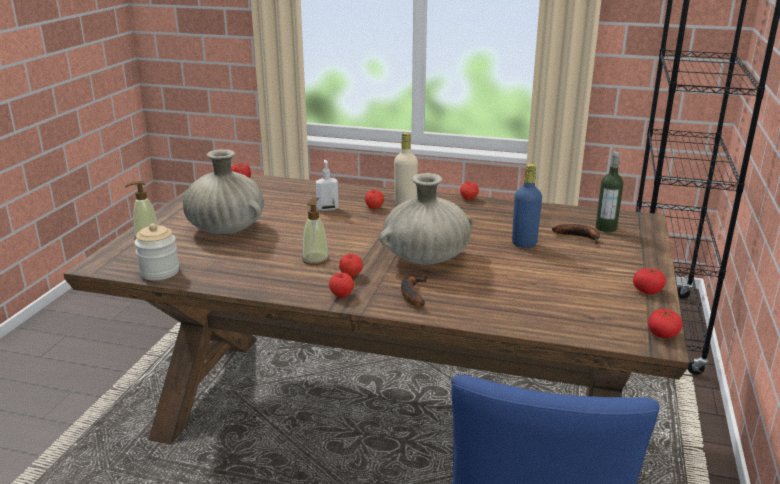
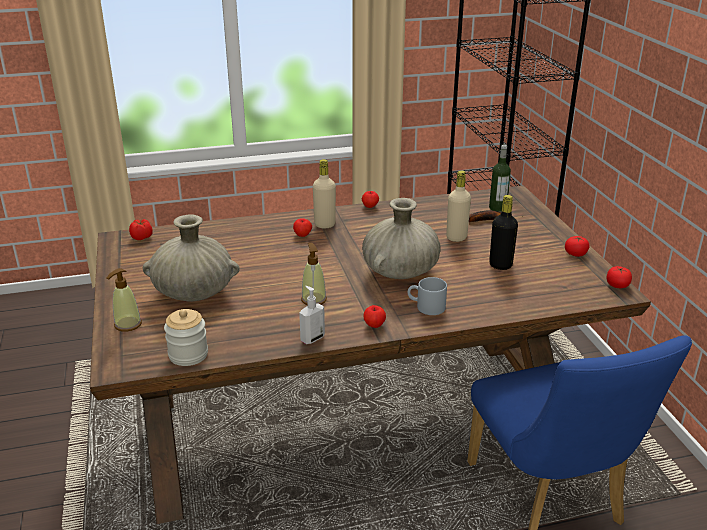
camera: 30 degrees left, 5 degrees up
soap dispenser [316,160,339,211] -> soap dispenser moved to [299,286,325,344]
apple [339,254,363,277] -> none
banana [401,276,427,307] -> grey mug [408,277,447,315]
blue bottle [512,164,542,248] -> beige bottle [446,170,471,242]
none -> black bottle [489,195,518,270]

